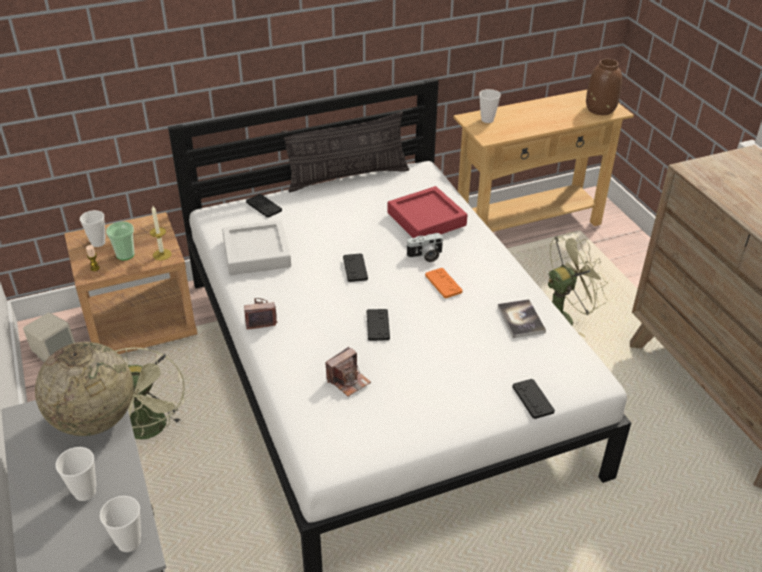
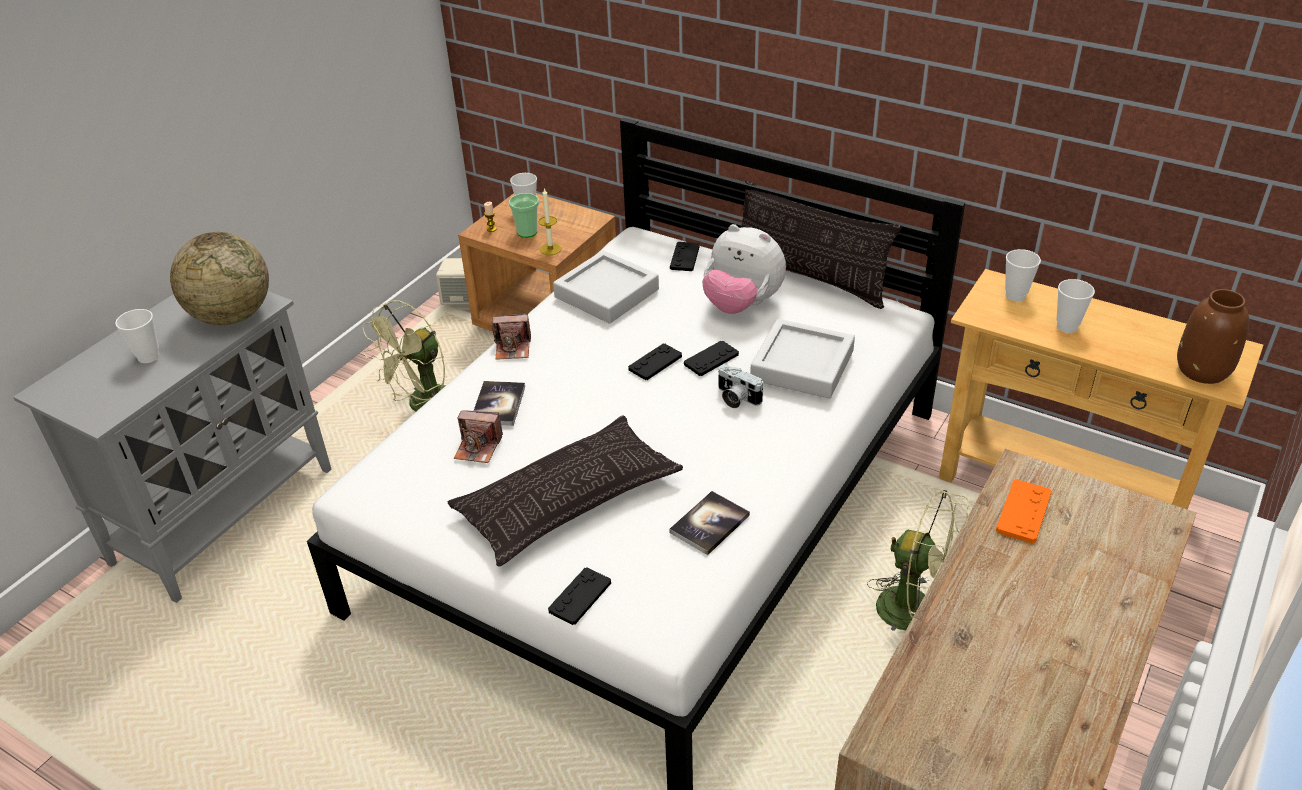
camera: 55 degrees right, 0 degrees up
cup [100,496,141,552] -> cup moved to [1056,279,1095,333]
camera [244,298,277,330] -> camera turned 135 degrees clockwise [492,313,531,360]
black game controller [367,309,390,341] -> black game controller moved to [684,341,739,376]
red tray [387,186,468,238] -> grey tray [750,319,855,399]
orange game controller [425,268,463,298] -> orange game controller moved to [996,479,1052,544]
none -> pillow [448,416,683,567]
none -> book [474,381,525,426]
none -> plush toy [702,224,786,314]

